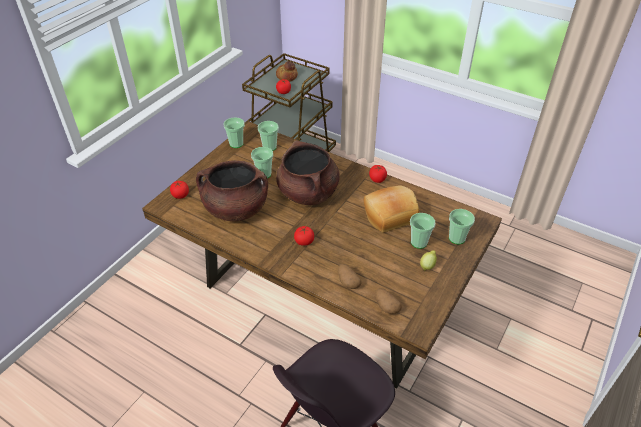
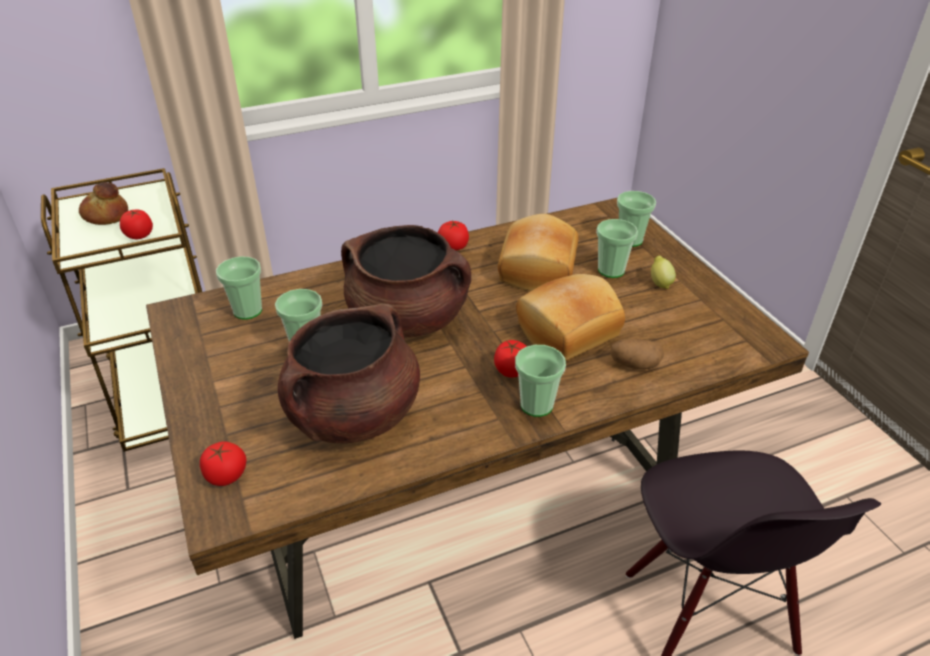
camera: 55 degrees left, 5 degrees down
cup [223,117,245,148] -> cup moved to [515,345,566,417]
potato [375,288,402,314] -> none
none -> bread [516,274,625,361]

